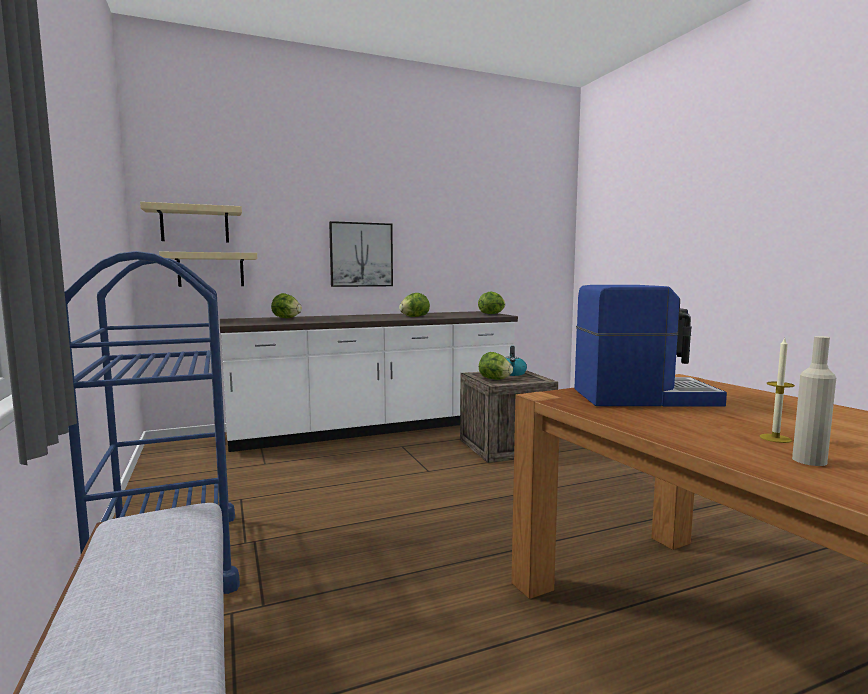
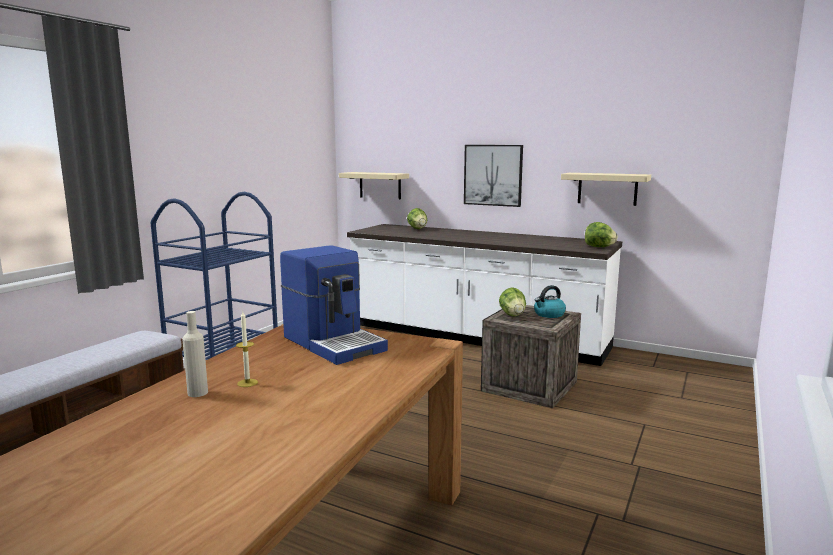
camera: 50 degrees right, 5 degrees up
beige shelf [140,202,242,243] -> beige shelf moved to [561,173,651,206]
lettuce [399,293,430,317] -> none

